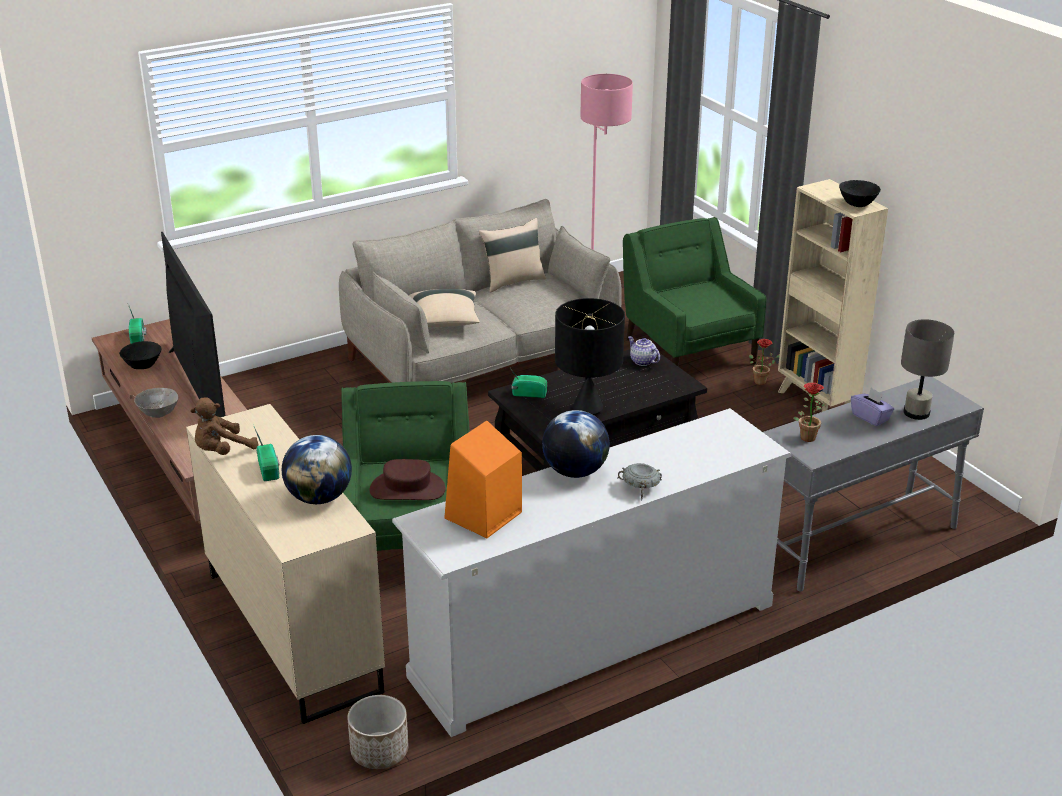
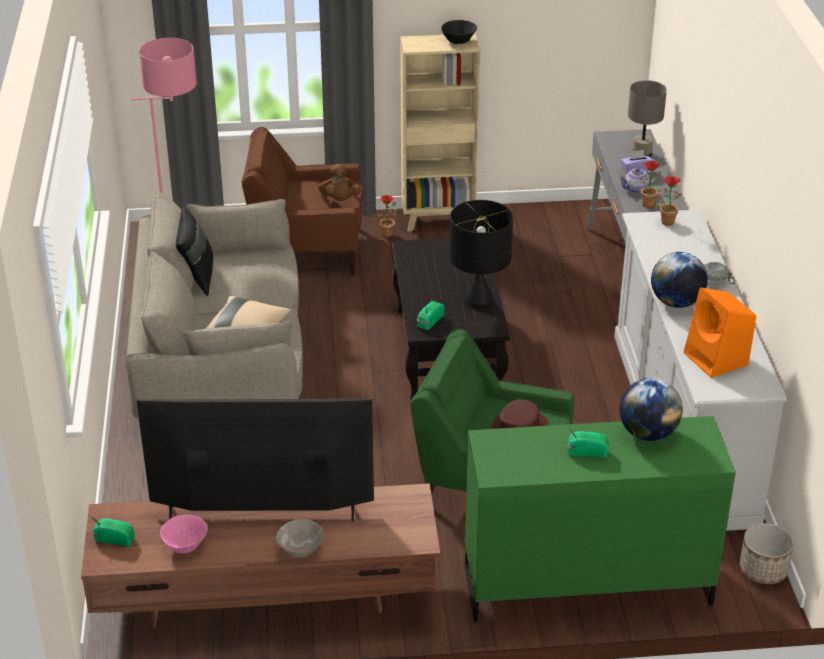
camera: 65 degrees left, 5 degrees up
black bowl [119,341,162,369] -> pink bowl [160,514,207,553]
beige dresser [186,404,385,724] -> green dresser [465,416,736,622]
brown plush toy [191,397,258,455] -> brown plush toy moved to [318,164,361,201]
beige pillow [479,218,546,292] -> black pillow [176,208,213,296]
green armchair [623,217,766,367] -> brown armchair [242,127,363,275]
teapot [628,336,660,366] -> teapot moved to [618,168,656,194]
none -> potted plant [655,176,682,226]

